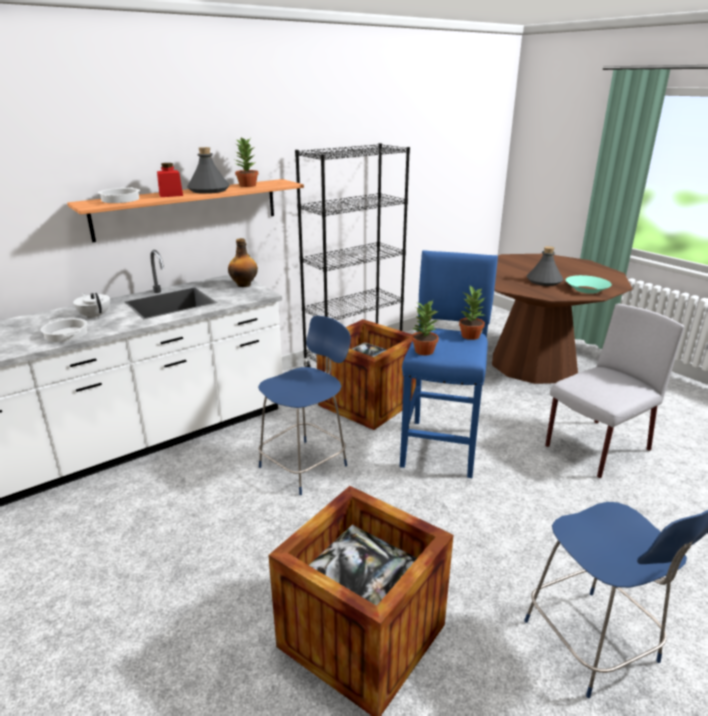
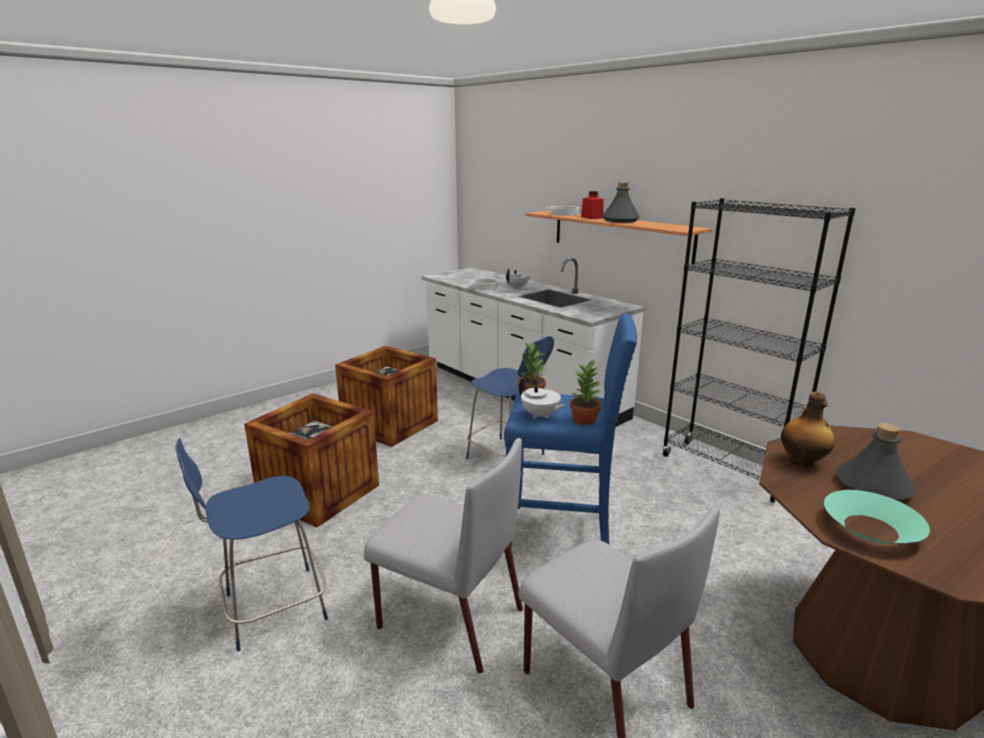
camera: 85 degrees right, 5 degrees down
bottle [228,238,258,287] -> bottle moved to [781,392,835,467]
potted plant [235,137,258,187] -> none
crate [316,319,416,430] -> crate moved to [335,346,438,447]
none -> grey chair [364,438,523,674]
none -> white teapot [519,378,567,419]

